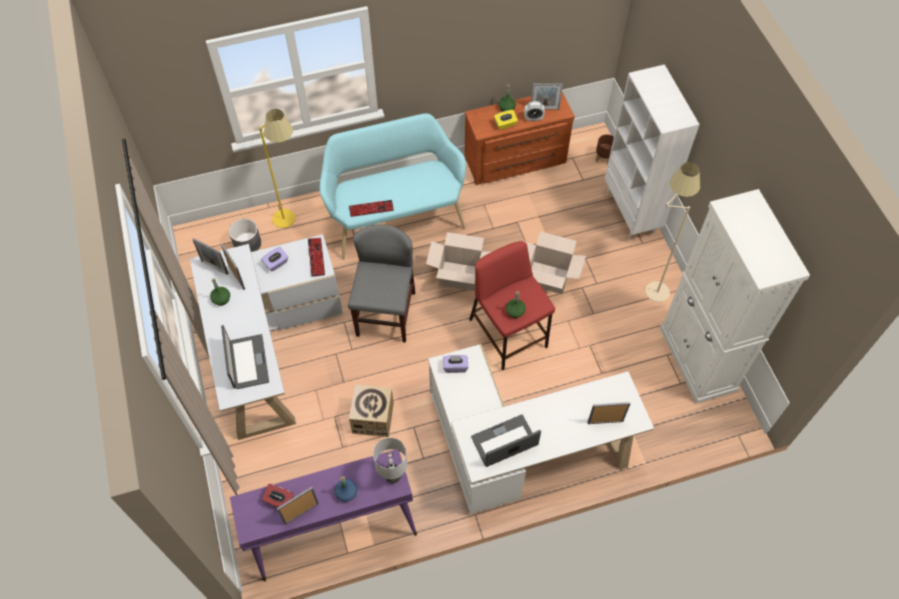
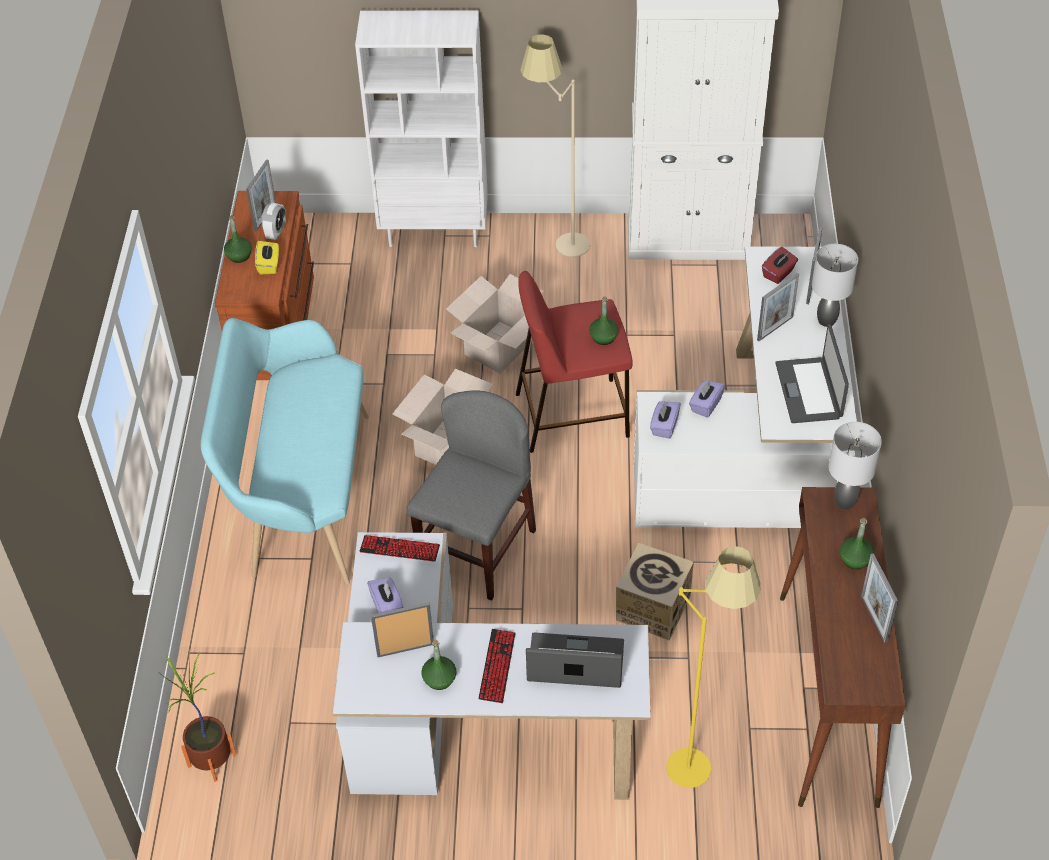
camera: 70 degrees left, 10 degrees down
picture frame [192,238,228,275] -> picture frame moved to [757,273,799,341]
grey planter [229,219,261,252] -> none
purple console table [230,450,417,581] -> brown console table [780,487,906,808]
yellow floor lamp [259,109,295,228] -> yellow floor lamp moved to [666,546,761,788]
red tissue box [262,484,294,507] -> red tissue box moved to [762,247,798,284]
blue bottle [335,476,357,502] -> green bottle [840,518,874,569]
grey chair [348,224,415,343] -> grey chair turned 90 degrees clockwise [407,390,536,601]
keyboard [349,200,394,217] -> keyboard moved to [478,629,516,703]
brown planter [595,134,614,165] -> none
none -> potted plant [157,649,237,782]
none -> purple tissue box [689,380,725,418]
none -> grey table lamp [812,244,858,327]

